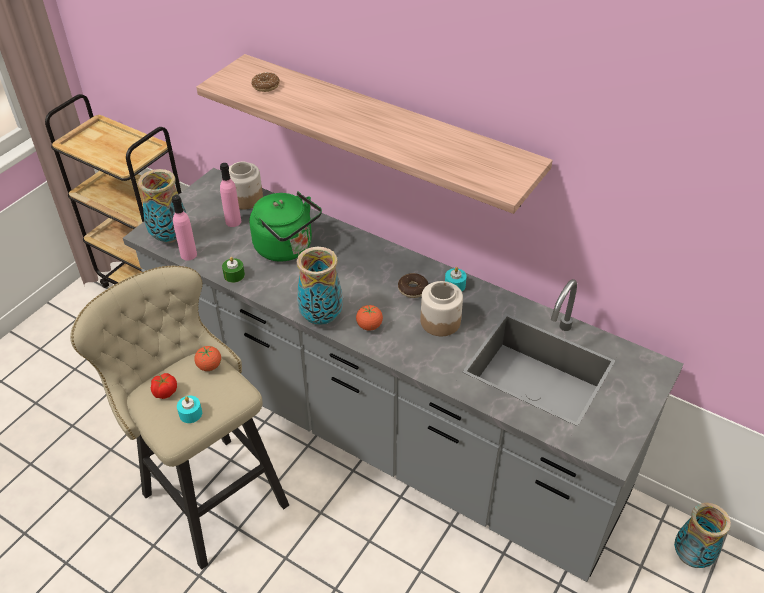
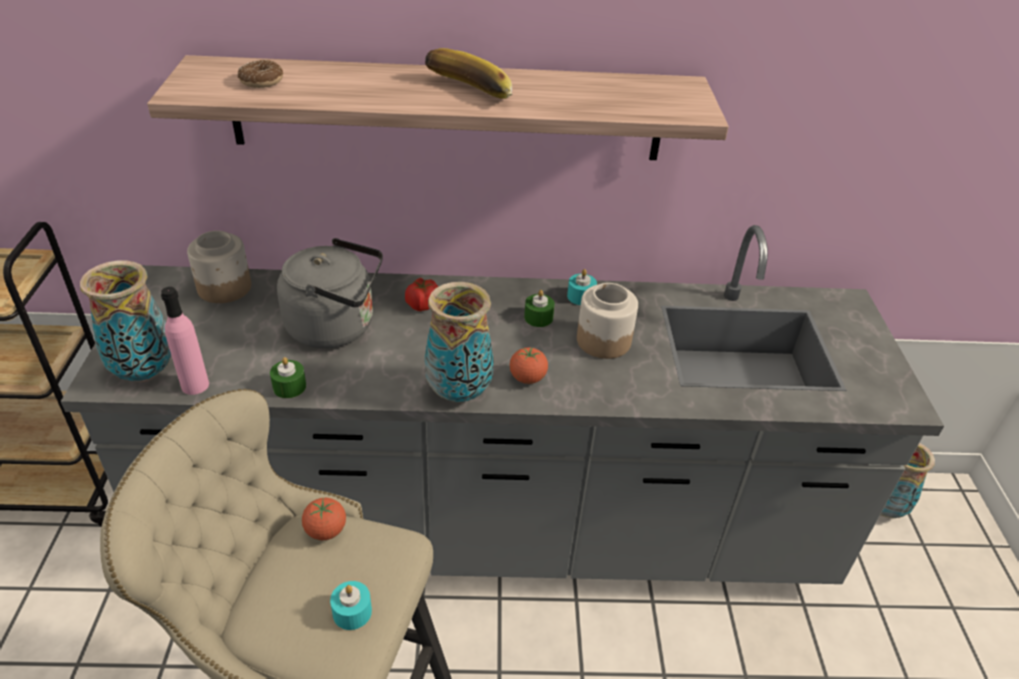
camera: 35 degrees left, 5 degrees down
tomato [151,373,177,399] -> tomato moved to [405,278,438,311]
pink bottle [220,163,241,227] -> none
green kettle [250,192,322,262] -> grey kettle [277,238,383,348]
donut [398,273,428,298] -> green candle [524,290,555,327]
none -> banana [425,48,512,99]

